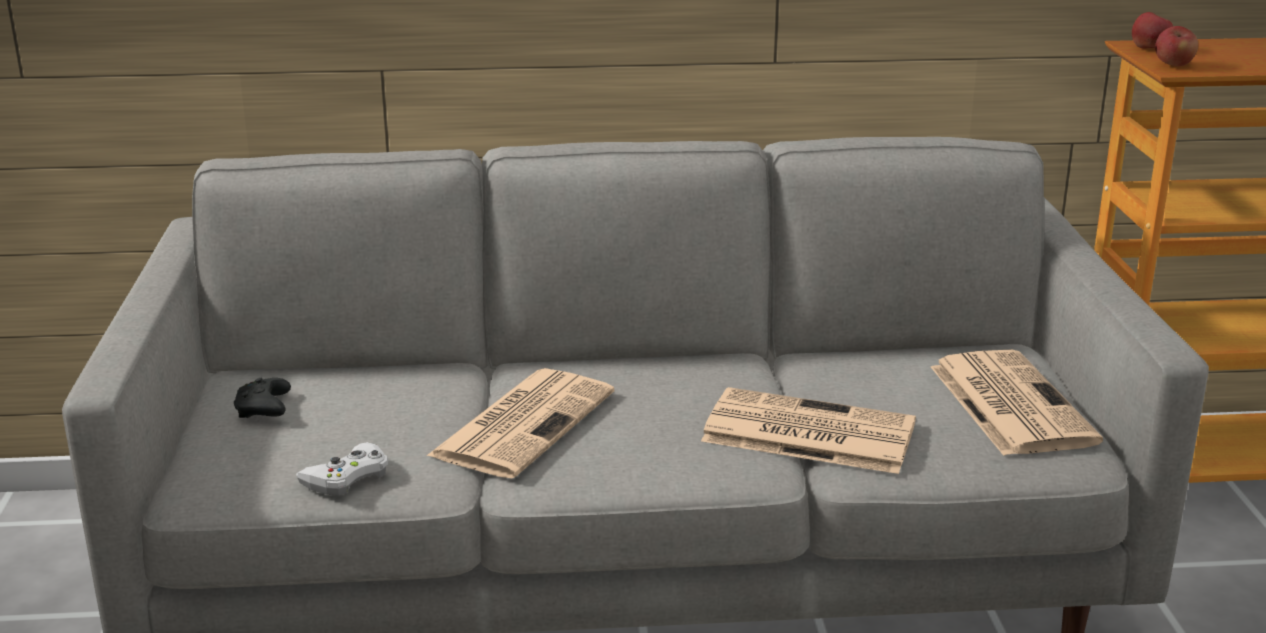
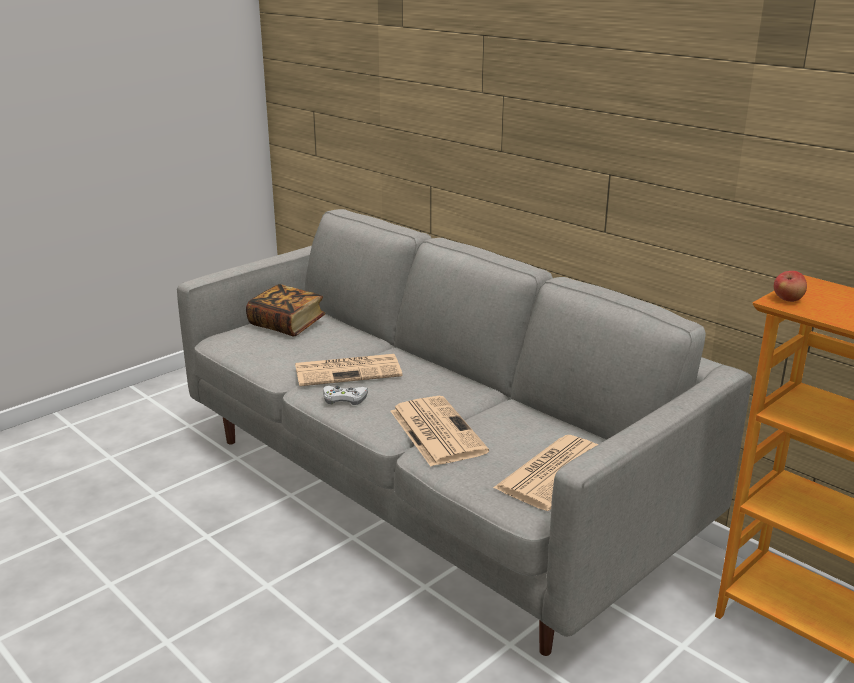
camera: 50 degrees right, 0 degrees up
black game controller [234,378,291,418] -> book [246,284,325,337]
white game controller [296,442,388,496] -> white game controller moved to [323,386,368,405]
apple [1132,12,1173,49] -> none

